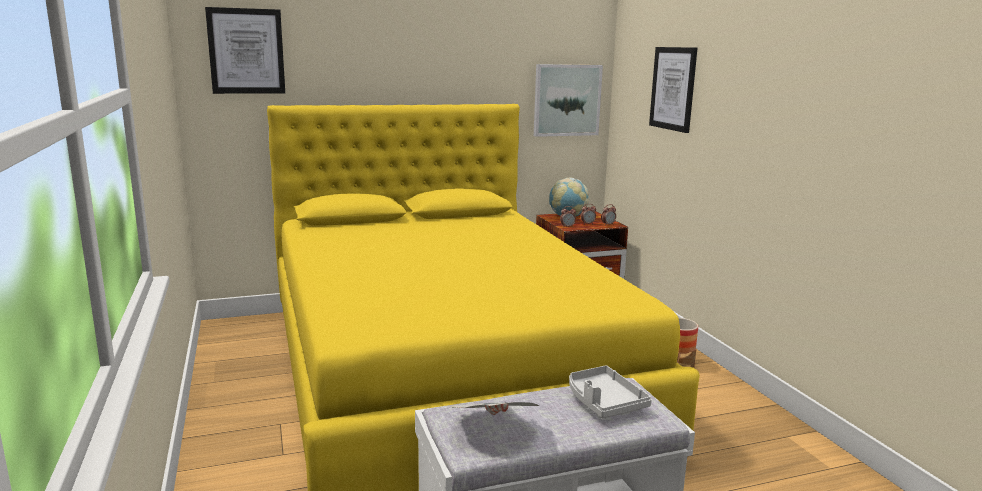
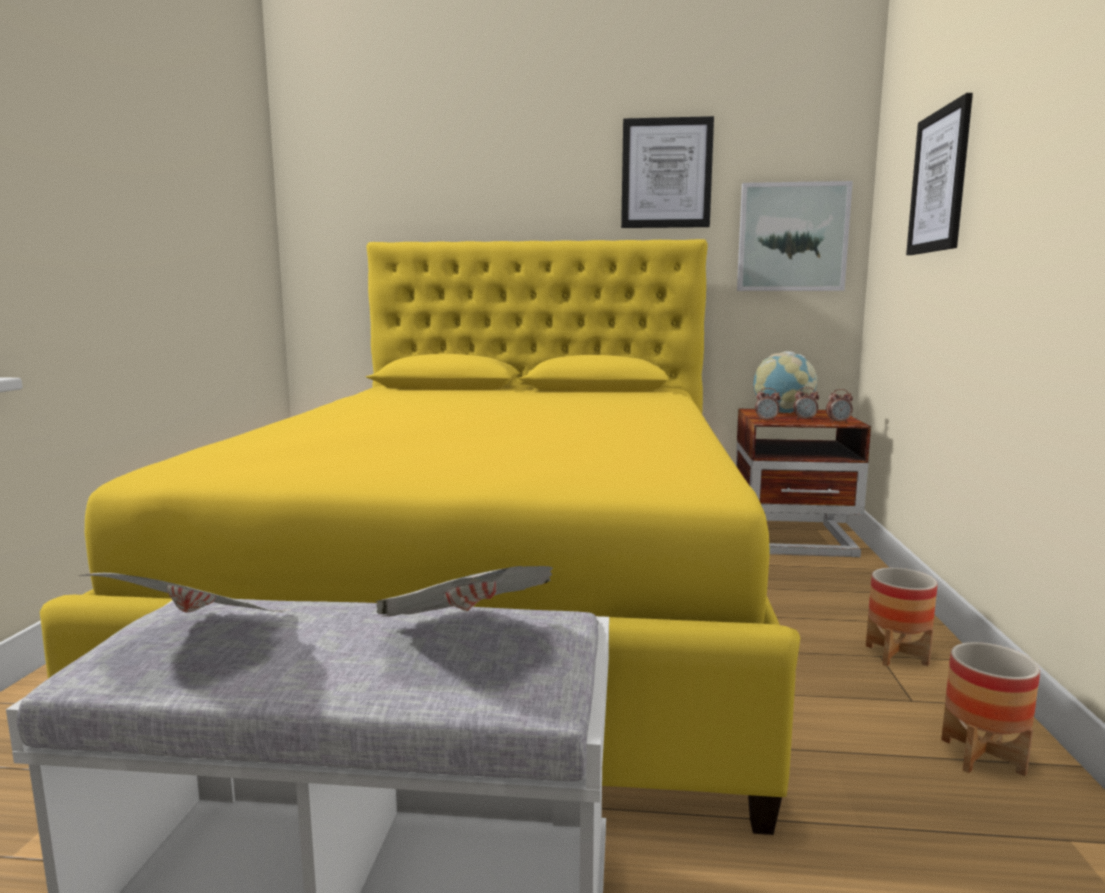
camera: 25 degrees right, 5 degrees down
picture [205,7,285,94] -> picture moved to [621,116,714,228]
grey tray [569,365,652,418] -> newspaper [376,566,553,617]
none -> planter [941,642,1040,776]

